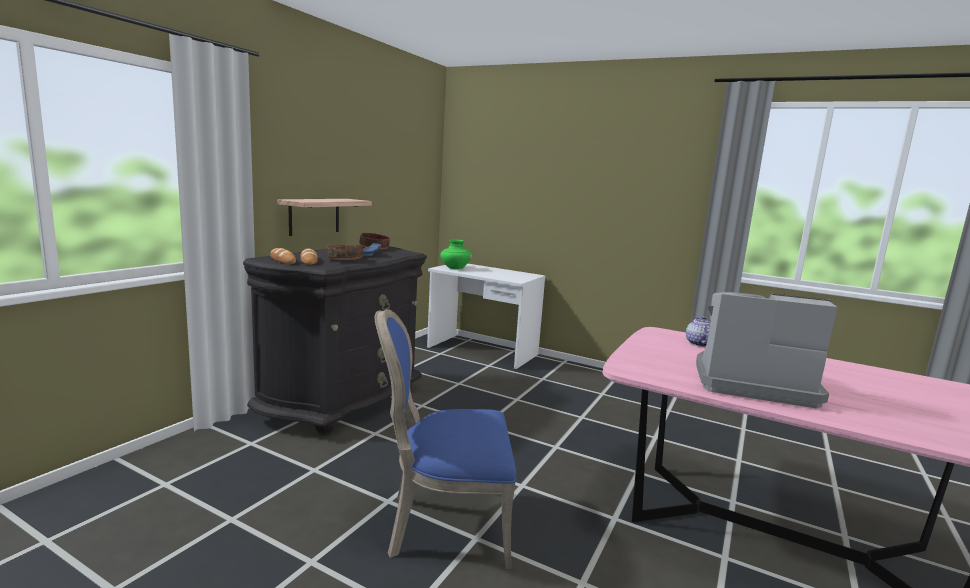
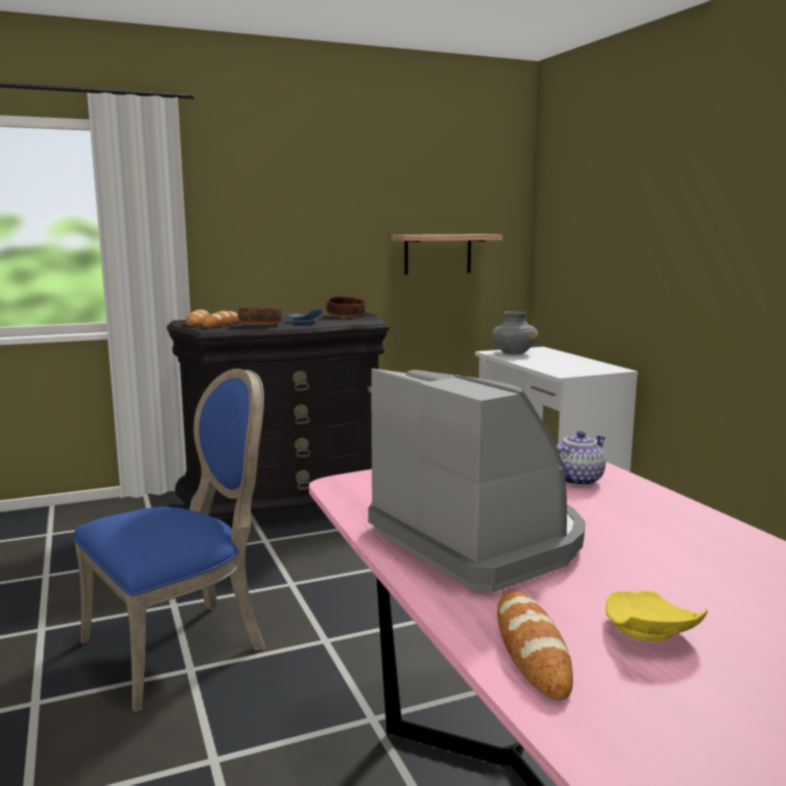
camera: 40 degrees right, 0 degrees up
shelf [277,199,372,236] -> shelf moved to [391,234,503,275]
blue chair [375,309,516,569] -> blue chair turned 105 degrees clockwise [74,368,265,712]
green vase [440,239,472,269] -> grey vase [492,311,538,355]
none -> bread [497,591,573,700]
none -> yellow plate [606,591,708,642]

